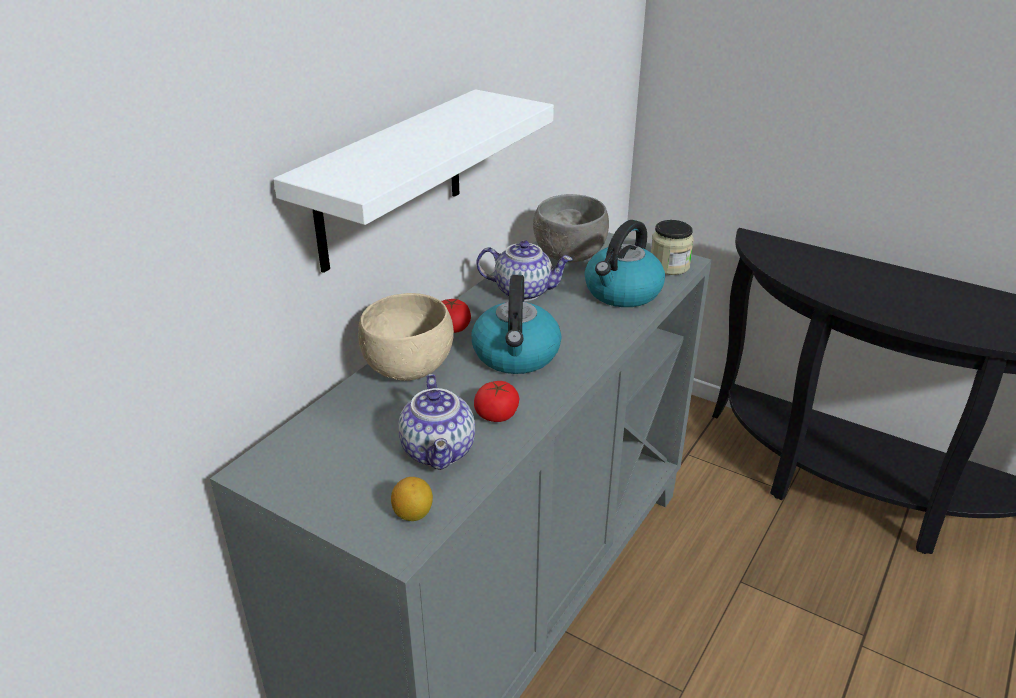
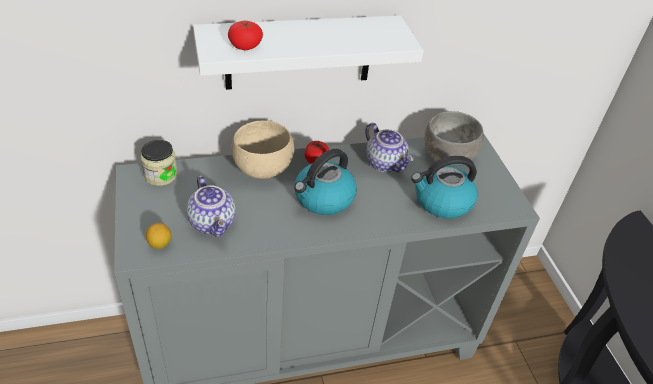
camera: 40 degrees right, 10 degrees up
teapot [398,374,475,470] -> teapot turned 60 degrees counterclockwise [187,175,236,237]
tomato [474,381,519,422] -> tomato moved to [228,21,263,50]
jar [651,220,694,275] -> jar moved to [141,140,178,186]

